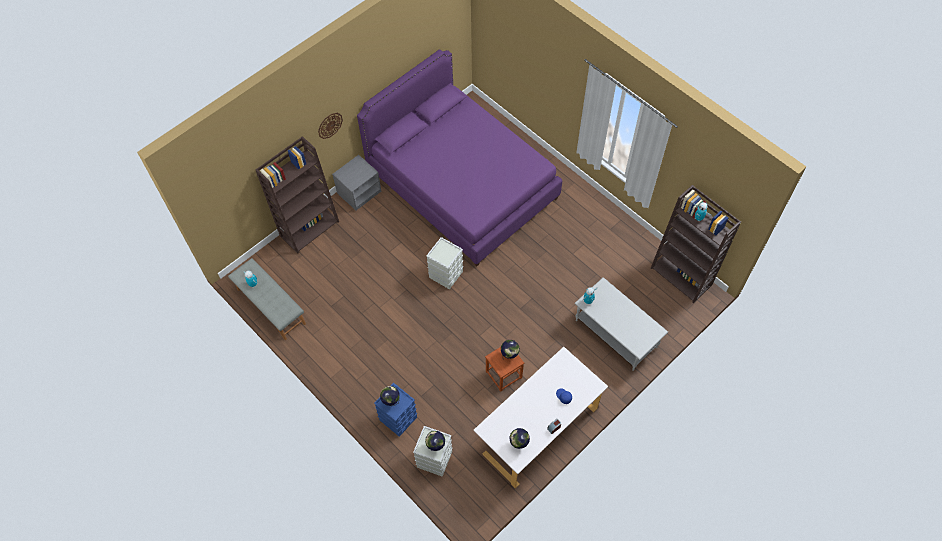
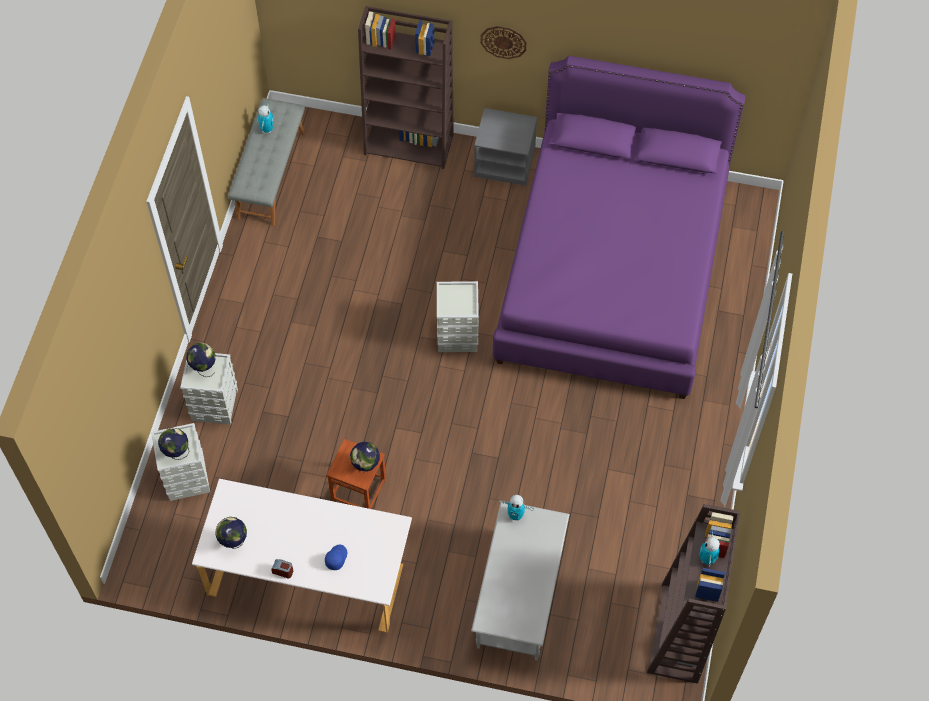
camera: 55 degrees right, 0 degrees up
blue storage box [374,383,417,437] -> grey storage box [180,353,238,425]

